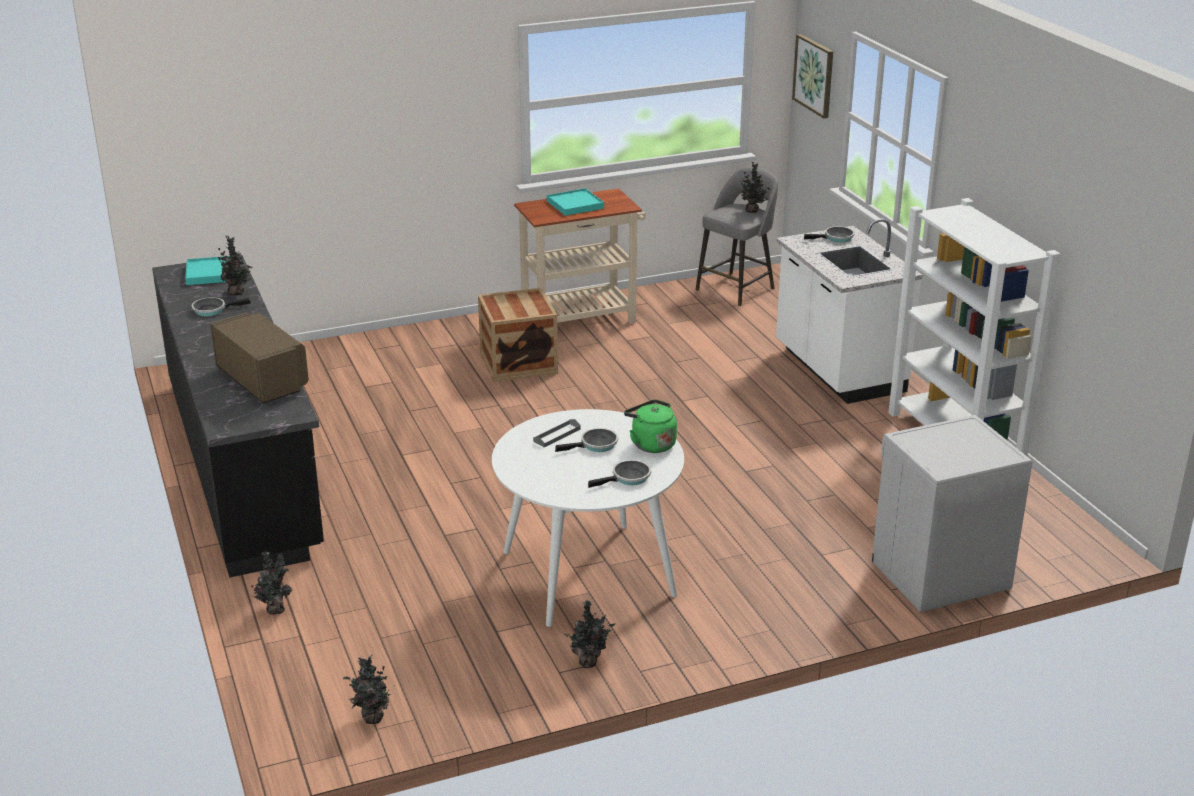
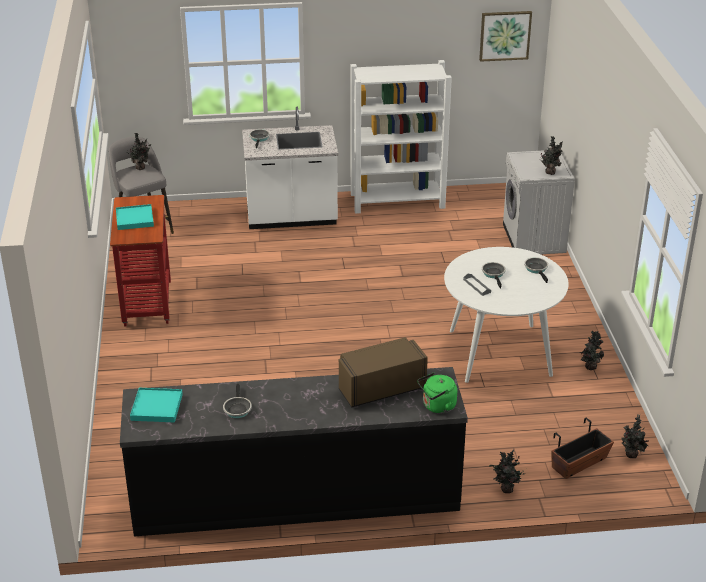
camera: 75 degrees left, 5 degrees up
potted plant [214,236,252,296] -> potted plant moved to [541,136,563,175]
crate [478,288,558,382] -> none
beige cart [514,189,646,324] -> red cart [110,195,171,326]
green kettle [624,399,677,453] -> green kettle moved to [417,373,457,413]
picture [792,34,833,118] -> picture moved to [479,11,532,62]
none -> planter [551,418,614,479]

